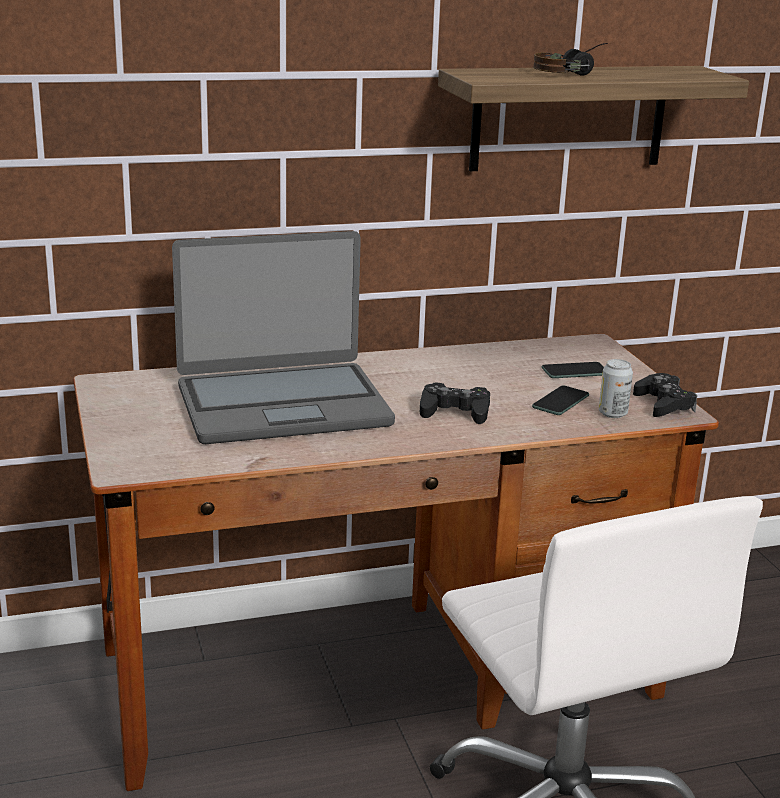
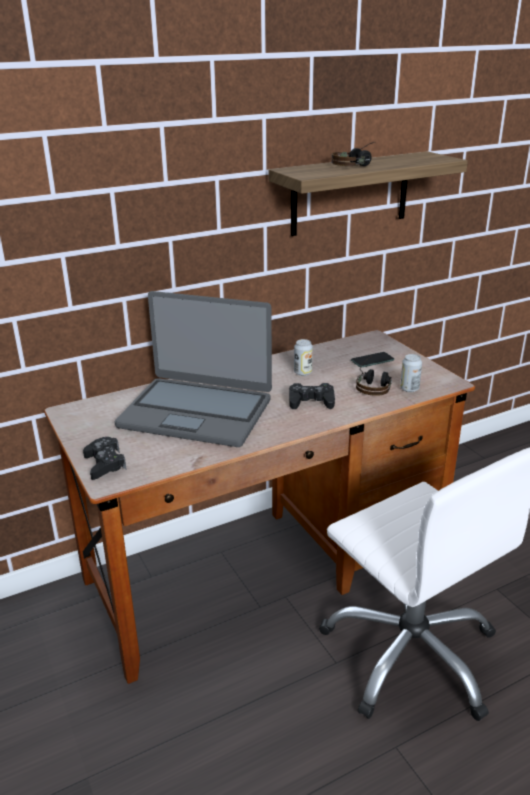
camera: 10 degrees left, 5 degrees up
laptop [172,231,395,444] -> laptop turned 45 degrees clockwise [114,291,272,447]
phone [532,386,589,415] -> headphones [356,356,392,396]
black game controller [633,373,697,417] -> black game controller moved to [83,437,127,480]
none -> can [294,339,313,376]

